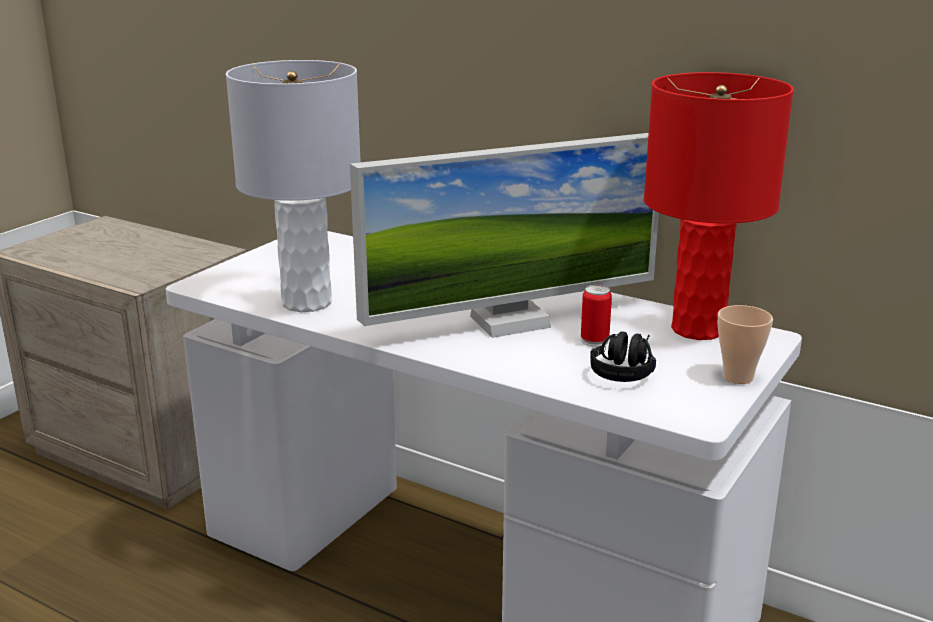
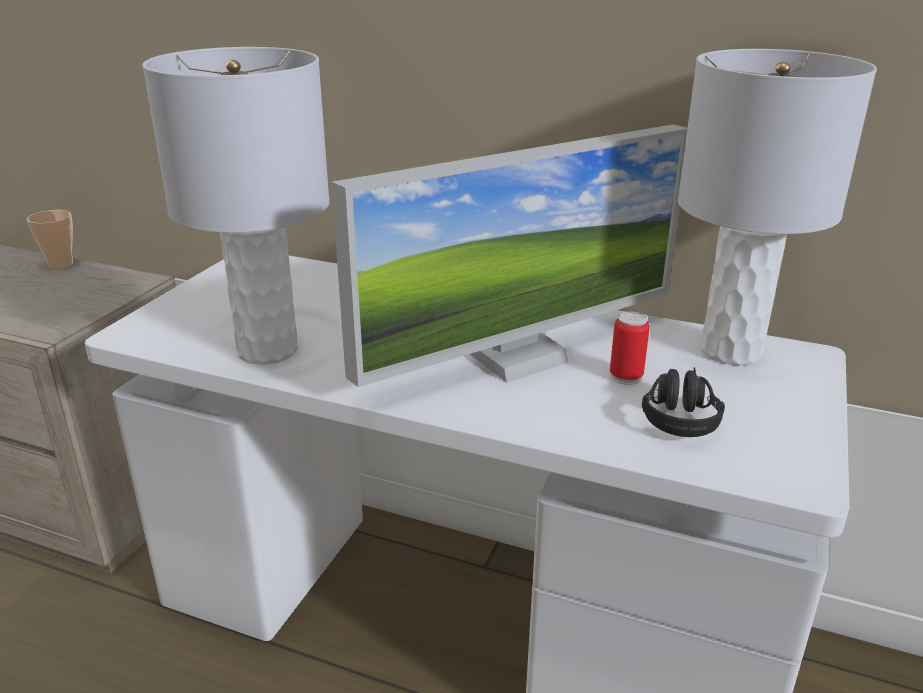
camera: 10 degrees left, 5 degrees up
red table lamp [644,72,794,340] -> grey table lamp [678,49,877,366]
cup [718,305,773,384] -> cup moved to [27,210,73,269]

